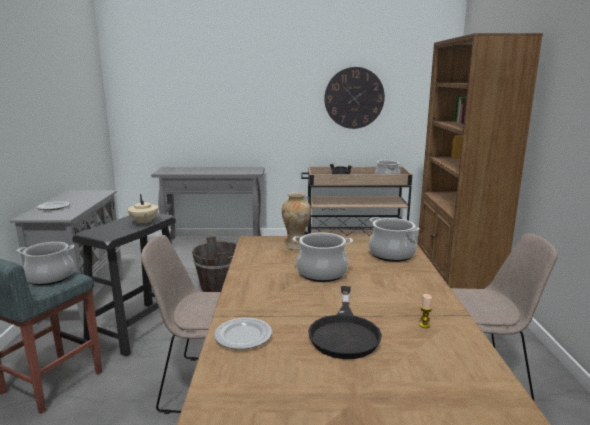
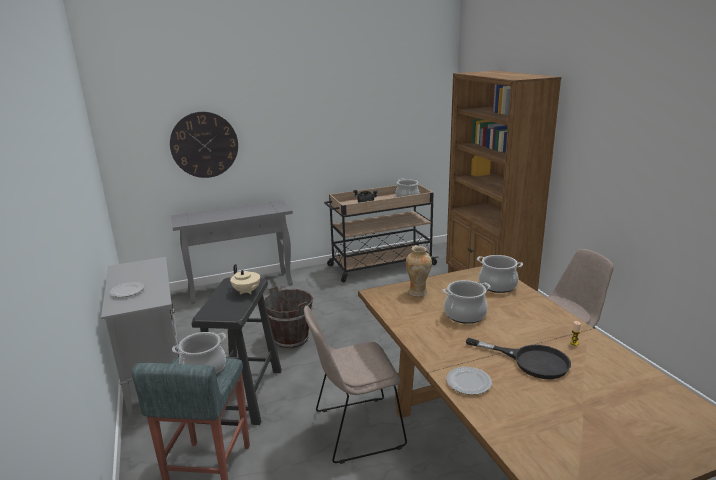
camera: 20 degrees left, 5 degrees up
black frying pan [308,286,382,359] -> black frying pan turned 45 degrees counterclockwise [466,338,571,379]
wall clock [324,67,385,129] -> wall clock moved to [170,112,238,178]

